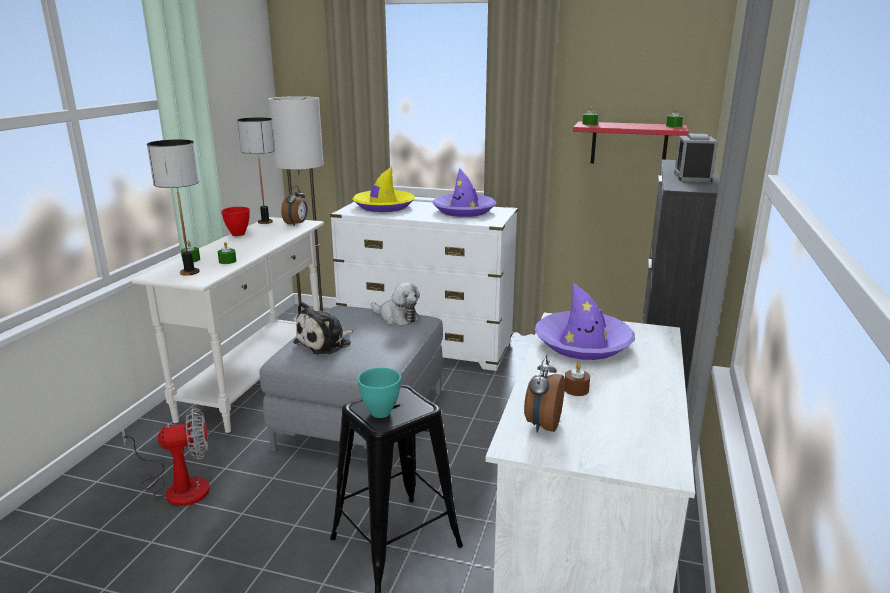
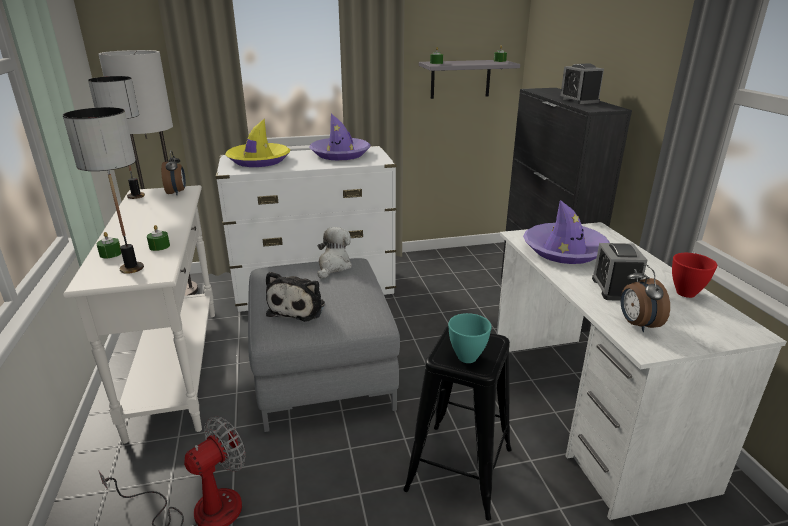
camera: 30 degrees left, 5 degrees up
red bowl [221,207,250,236] -> red bowl moved to [672,253,717,298]
plush toy [371,282,420,325] -> plush toy turned 75 degrees counterclockwise [317,227,352,279]
brown candle [564,363,590,396] -> alarm clock [592,243,647,301]
red shelf [573,122,689,164] -> grey shelf [419,60,520,99]

